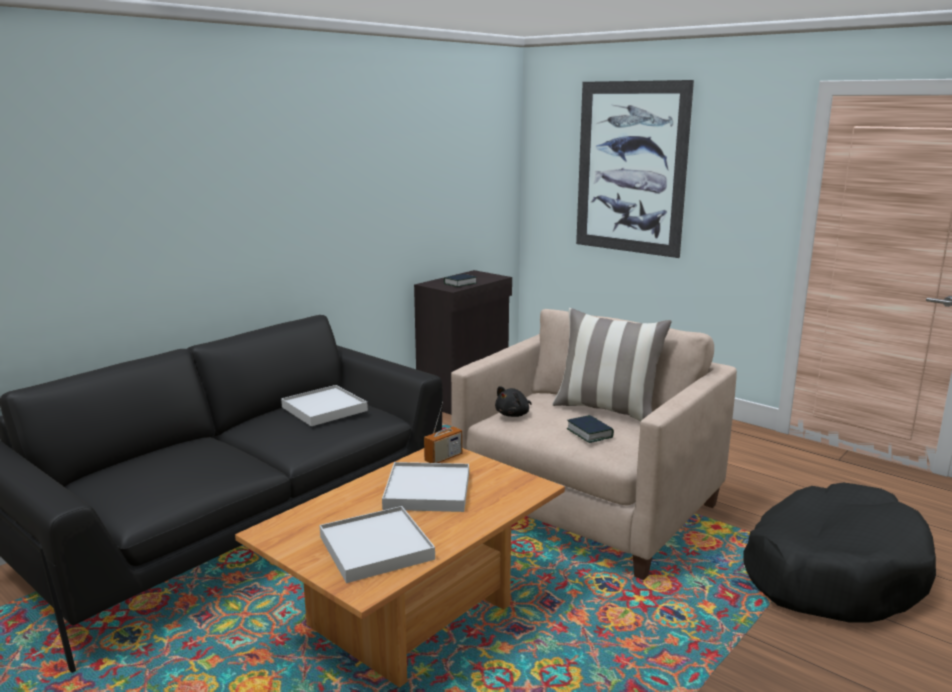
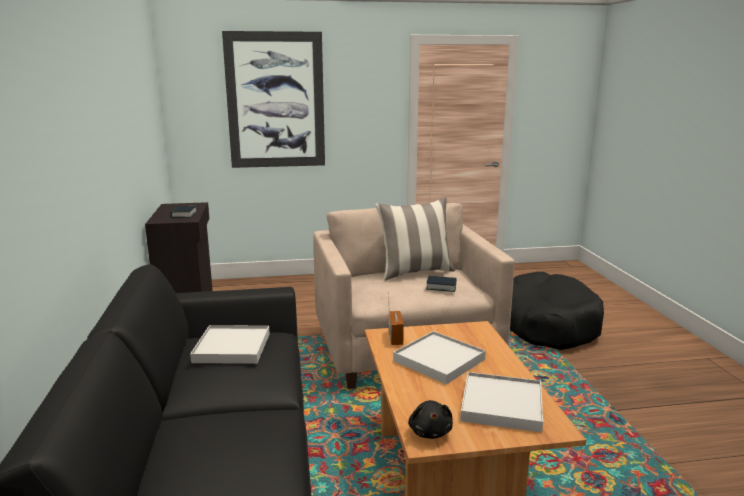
camera: 50 degrees left, 0 degrees up
black plush toy [495,386,532,417] -> black plush toy moved to [408,400,453,439]

